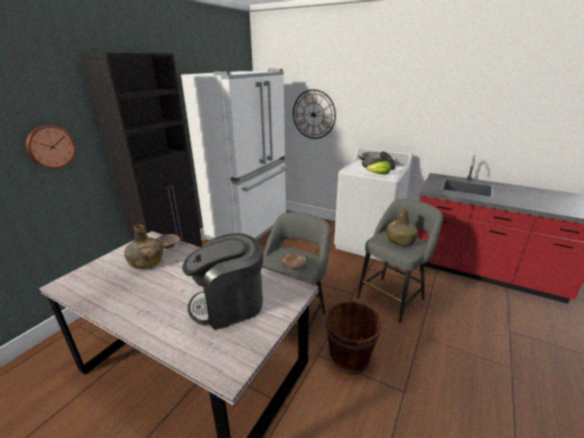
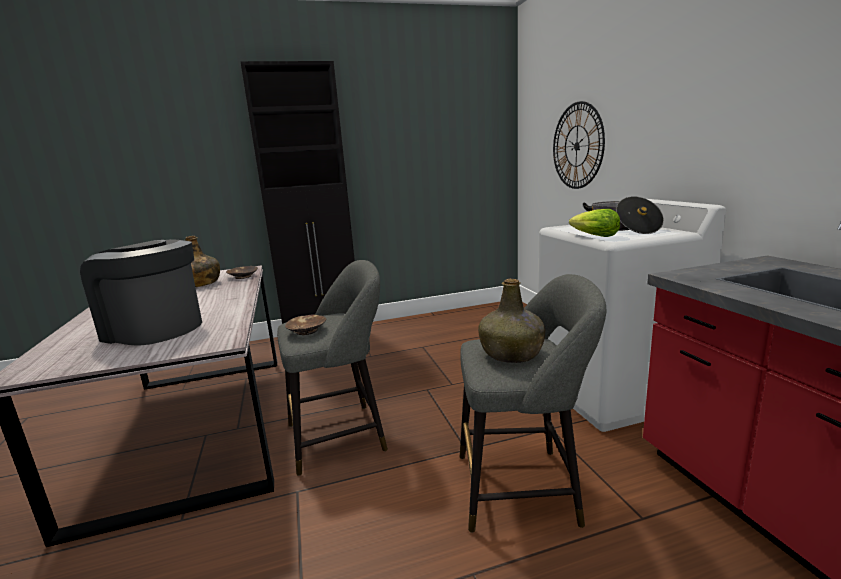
camera: 45 degrees right, 10 degrees down
wall clock [26,125,76,169] -> none
white fridge [181,69,288,240] -> none
brown bucket [325,300,382,375] -> none

